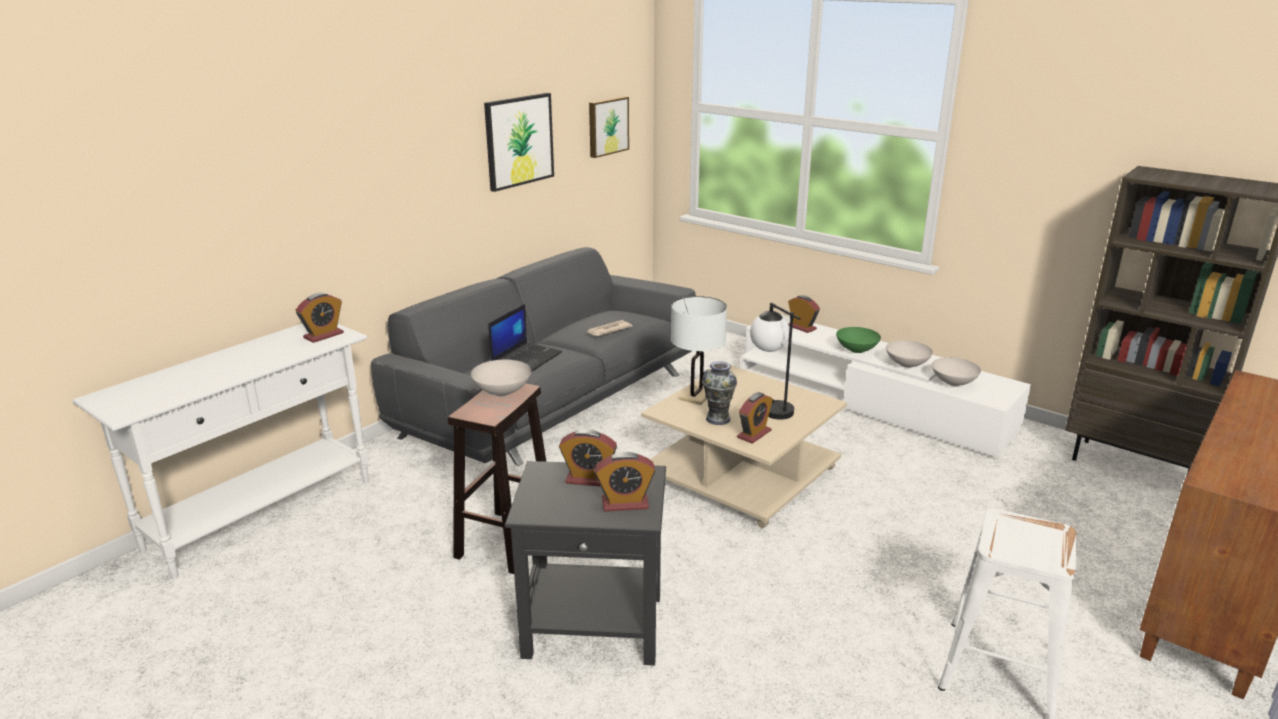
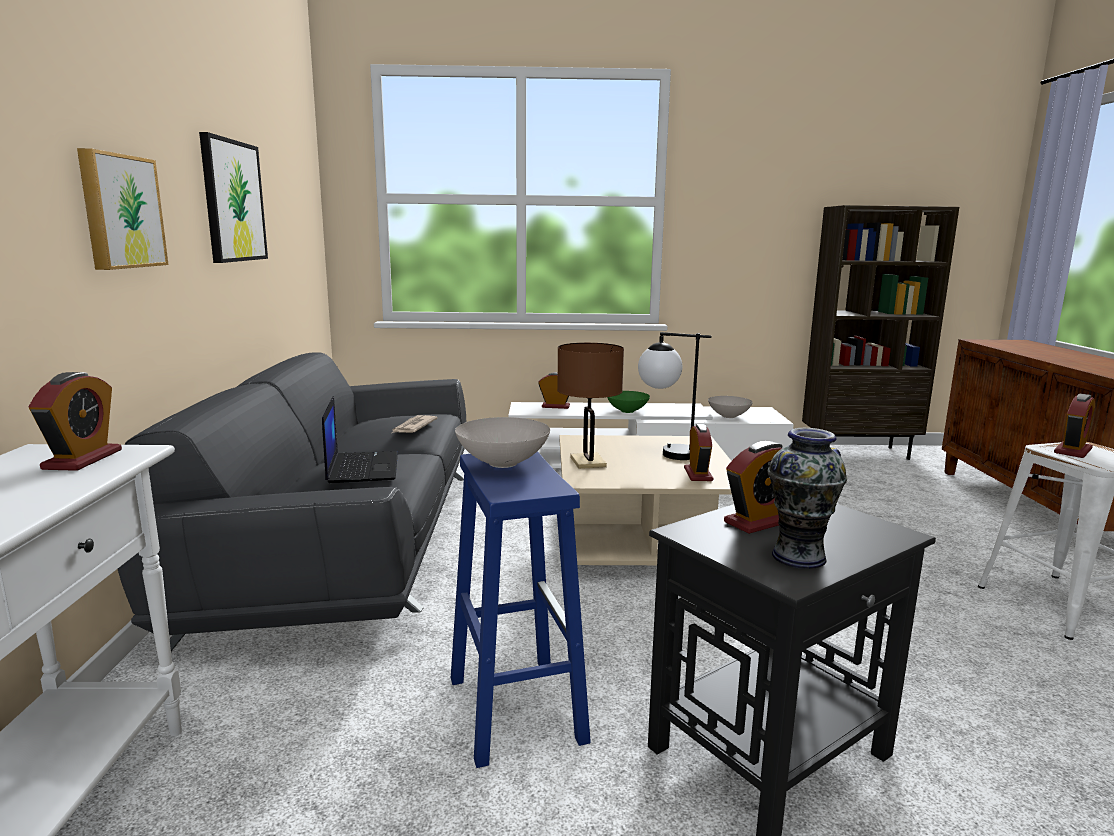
camera: 40 degrees left, 10 degrees down
brown stool [448,383,546,574] -> blue stool [451,451,591,768]
picture [589,96,629,158] -> picture moved to [77,148,169,270]
alarm clock [595,452,655,512] -> alarm clock moved to [1054,394,1095,458]
white table lamp [671,296,727,405] -> brown table lamp [557,343,624,469]
vase [702,361,737,425] -> vase moved to [767,428,847,569]
white bowl [886,340,933,368] -> none

